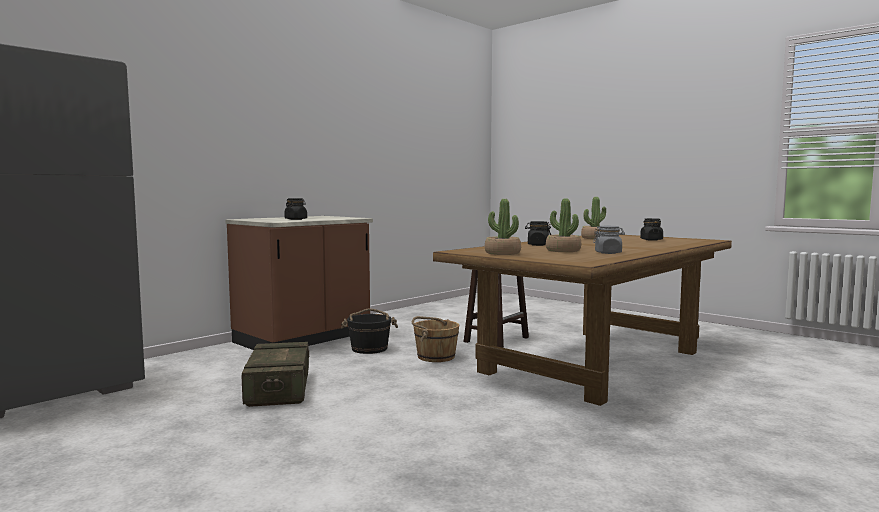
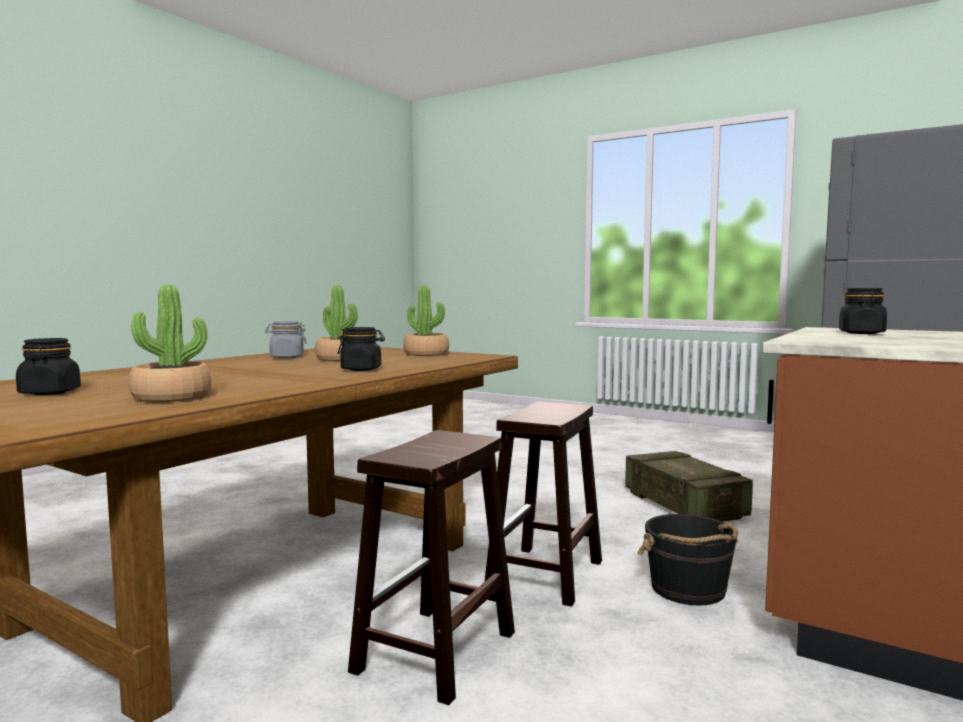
camera: 170 degrees right, 0 degrees up
brown bucket [412,316,459,362] -> brown stool [485,402,602,607]

